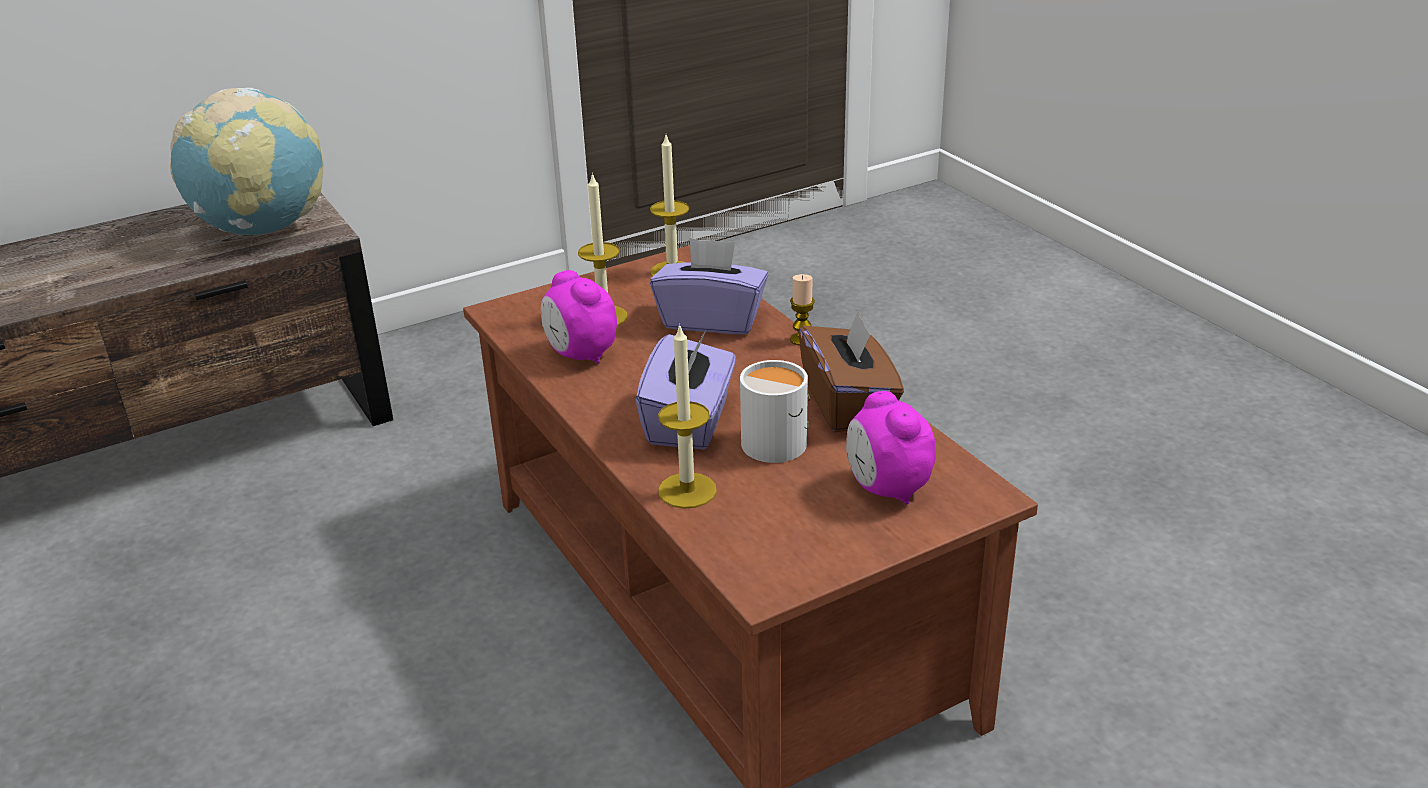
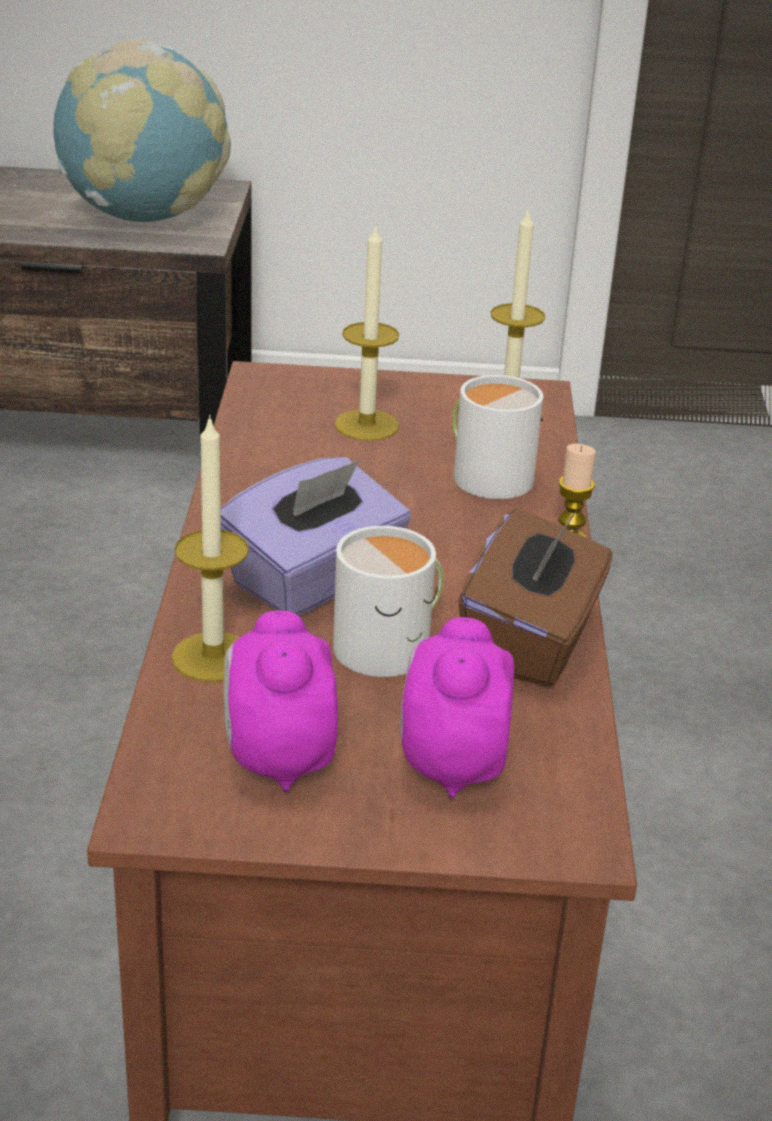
camera: 30 degrees right, 0 degrees up
alarm clock [541,270,617,364] -> alarm clock moved to [224,610,338,792]
purple tissue box [650,238,768,334] -> white mug [452,375,543,499]

